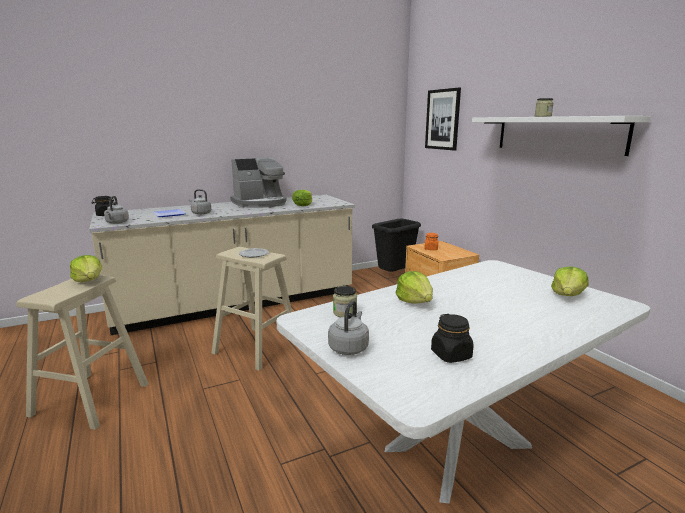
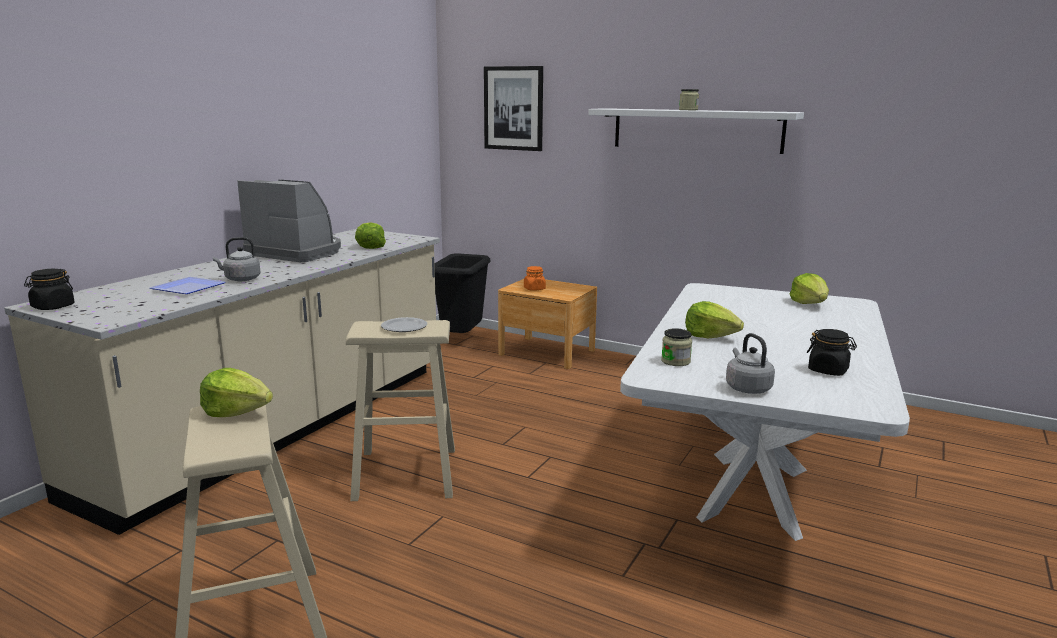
camera: 35 degrees left, 0 degrees up
grey kettle [104,196,129,224] -> none
coffee machine [230,158,286,208] -> coffee machine turned 90 degrees counterclockwise [237,180,341,262]

